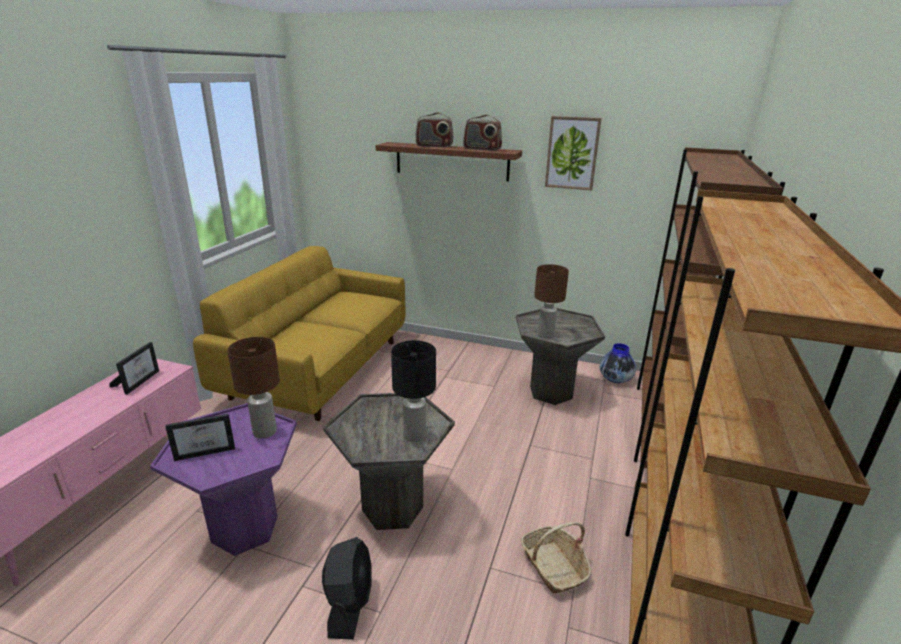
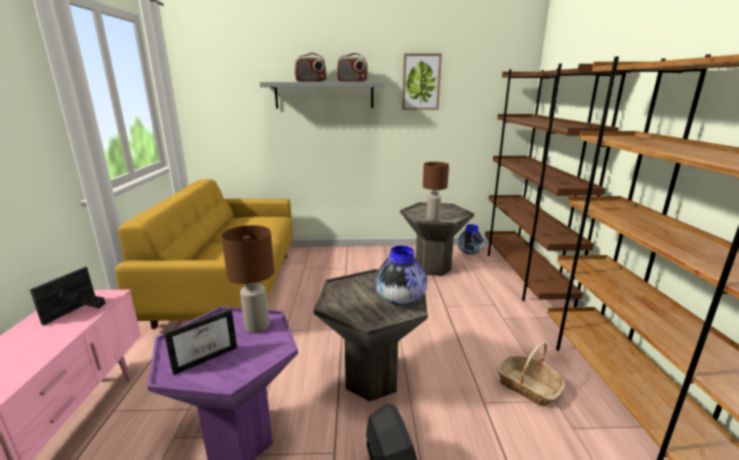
camera: 20 degrees left, 5 degrees down
picture frame [109,342,159,395] -> picture frame turned 150 degrees counterclockwise [30,267,106,325]
brown shelf [376,142,522,181] -> grey shelf [260,82,384,108]
black table lamp [391,340,436,442] -> vase [375,246,427,306]

